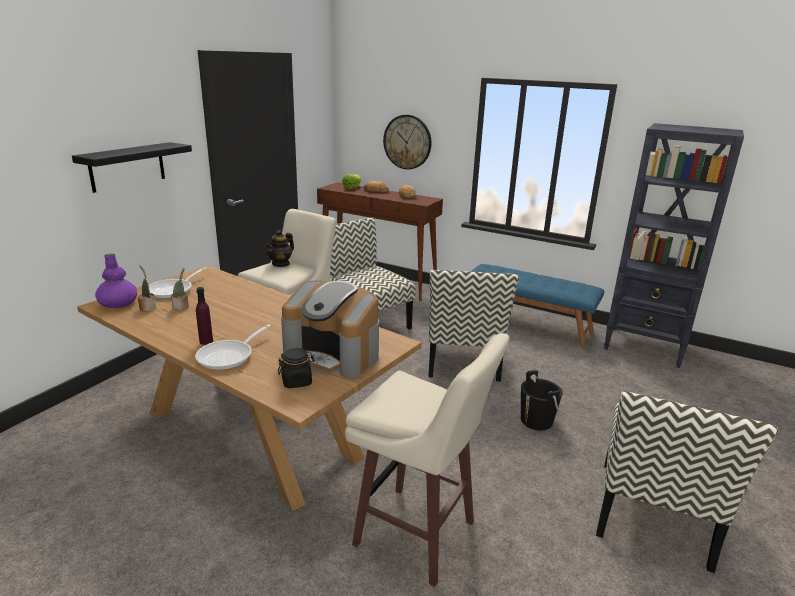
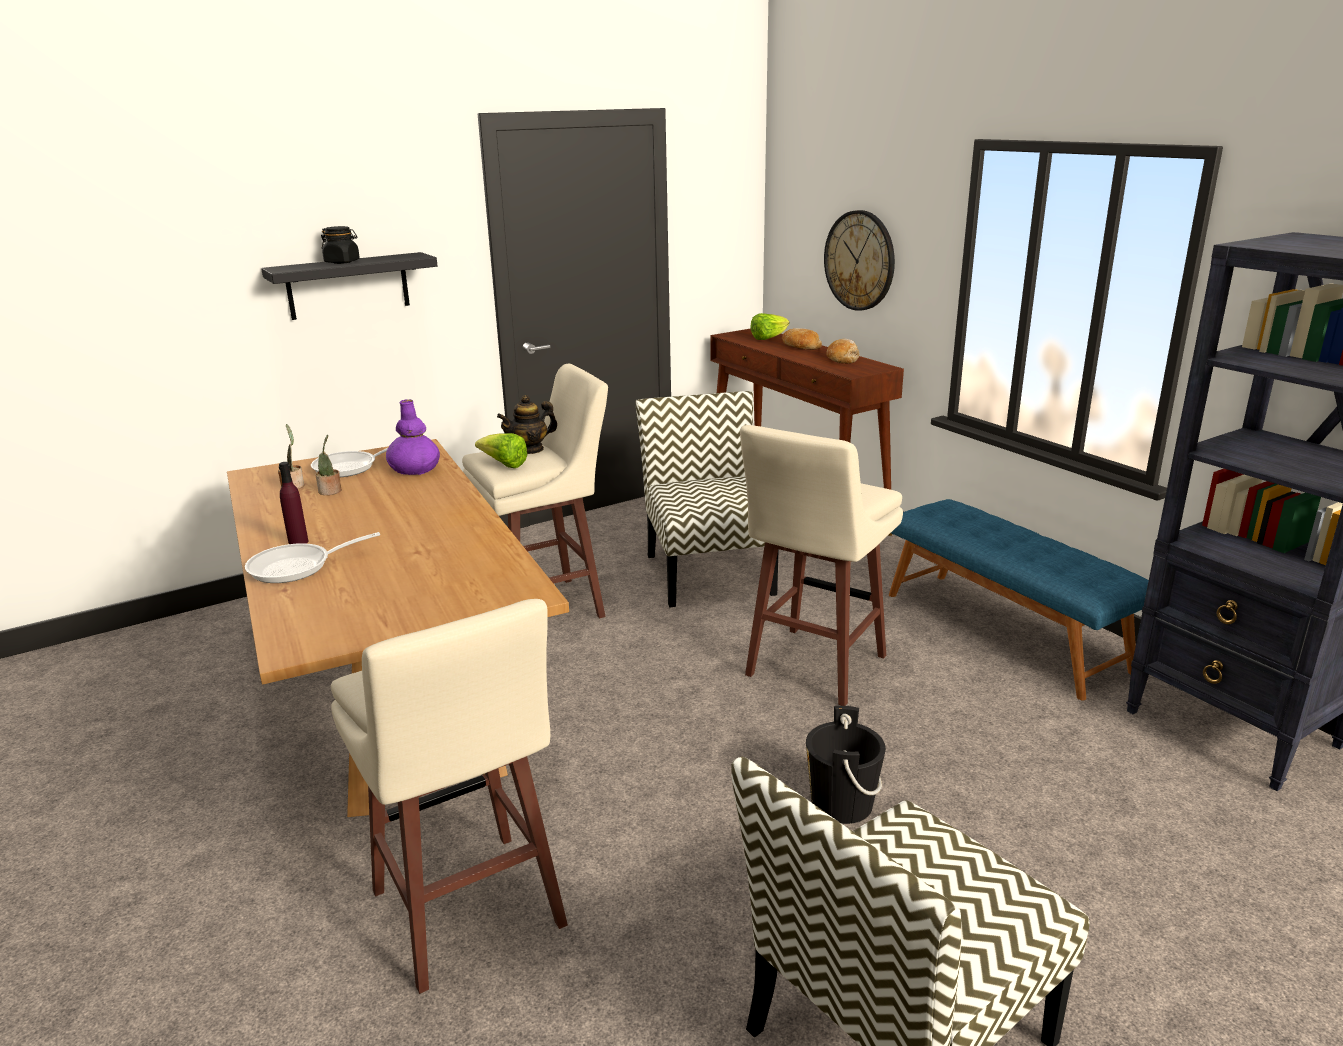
camera: 30 degrees right, 0 degrees up
purple vase [95,254,137,308] -> purple vase moved to [386,399,440,475]
black jar [278,348,315,388] -> black jar moved to [321,226,360,264]
coffee machine [281,281,379,378] -> none
chair [428,270,519,382] -> beige stool [740,425,903,706]
none -> lettuce [475,433,527,468]

